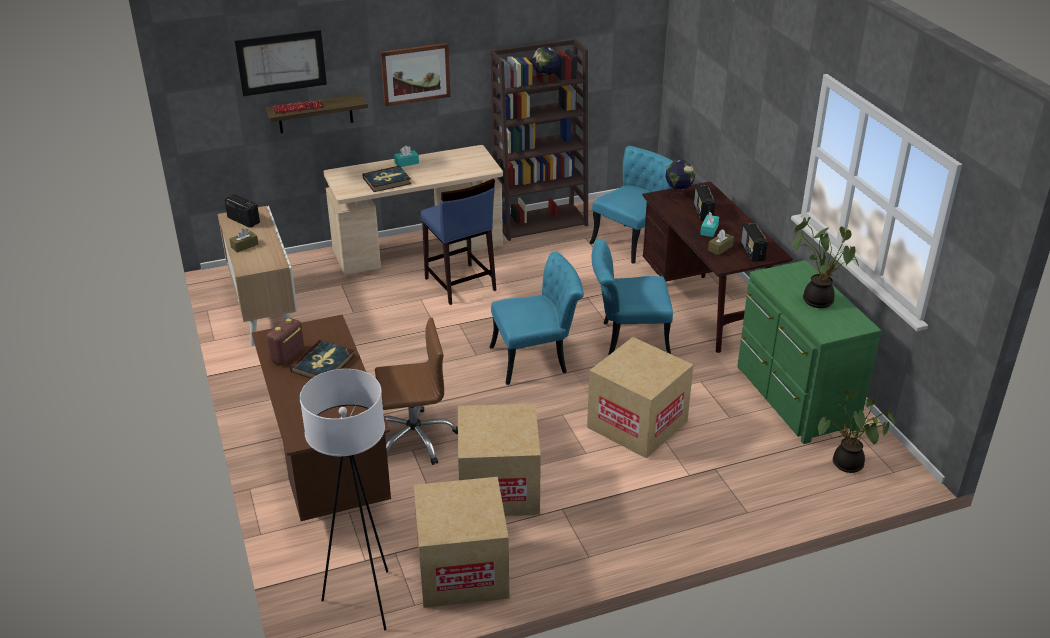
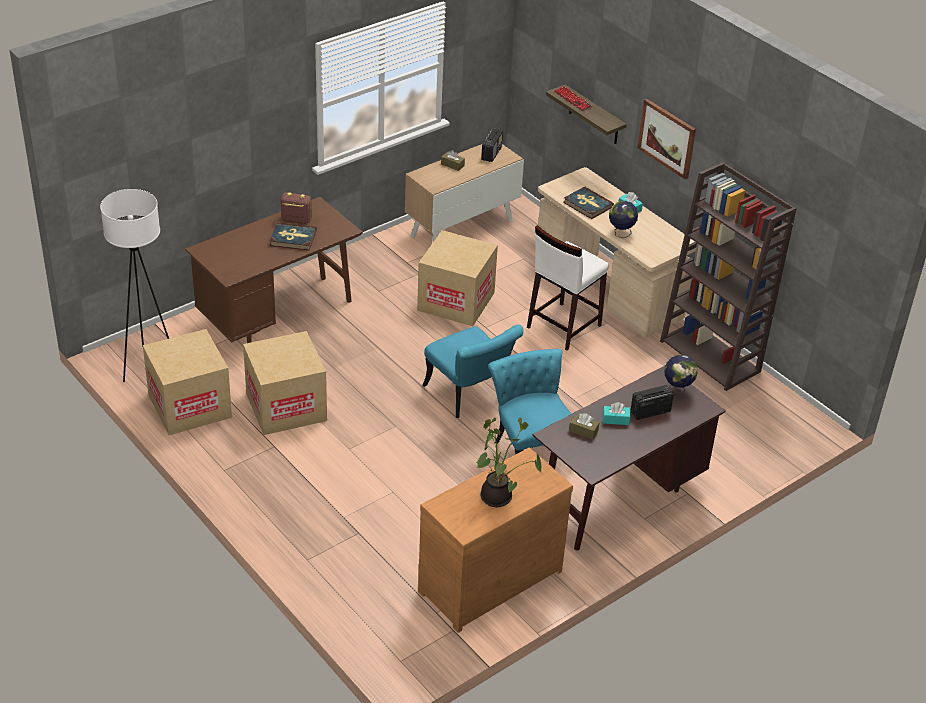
camera: 70 degrees right, 5 degrees up
picture [235,30,327,96] -> none
brown office chair [375,317,458,465] -> none
blue stool [421,179,496,305] -> white stool [527,225,609,351]
globe [532,46,561,84] -> globe moved to [609,201,638,238]
cardboard box [587,337,693,459] -> cardboard box moved to [417,230,498,326]
turquoise chair [590,146,674,264] -> none
green dresser [737,260,882,444] -> brown dresser [418,448,573,633]
radio [740,222,768,262] -> none
potted plant [818,390,895,473] -> none

